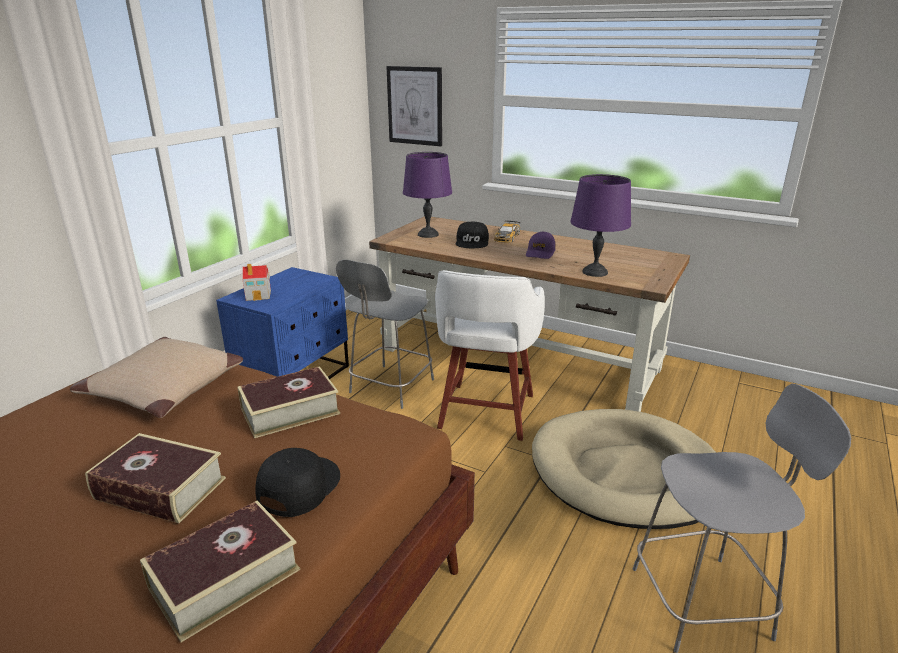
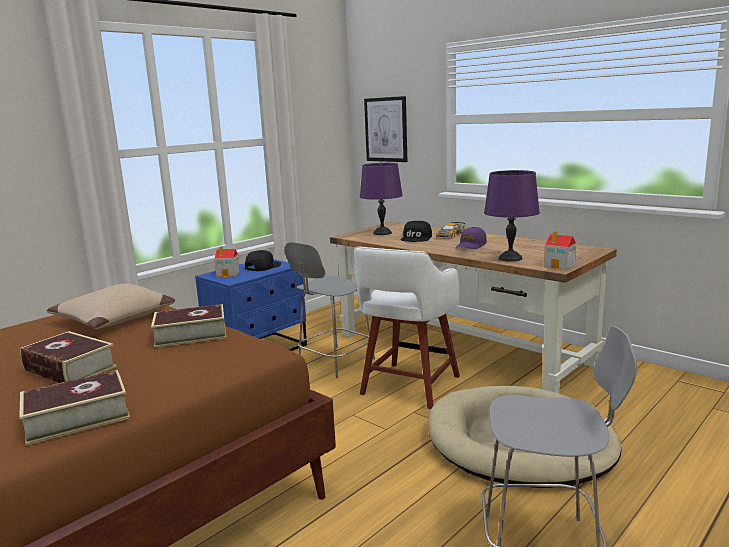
camera: 15 degrees right, 10 degrees down
black cap [255,448,340,517] -> black cap moved to [245,250,281,271]
none -> toy house [544,231,576,270]

